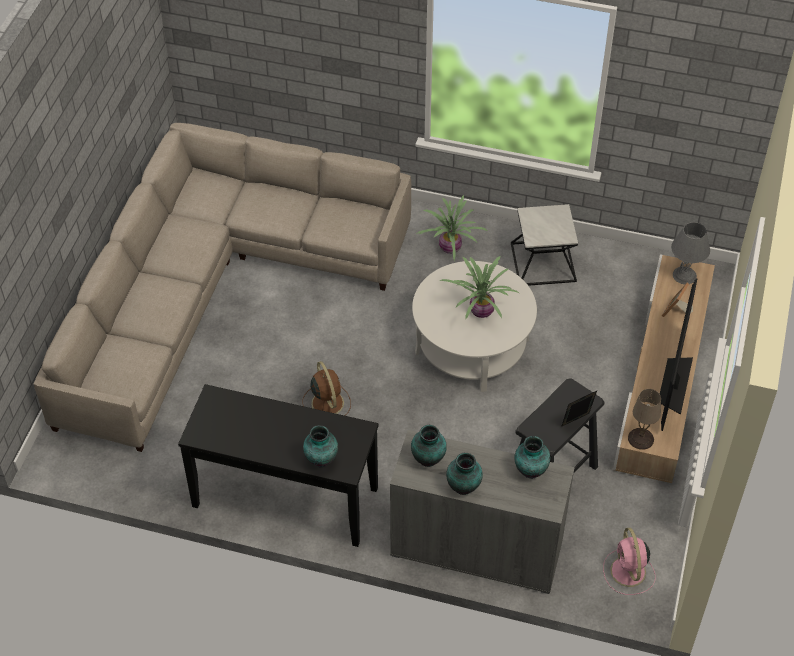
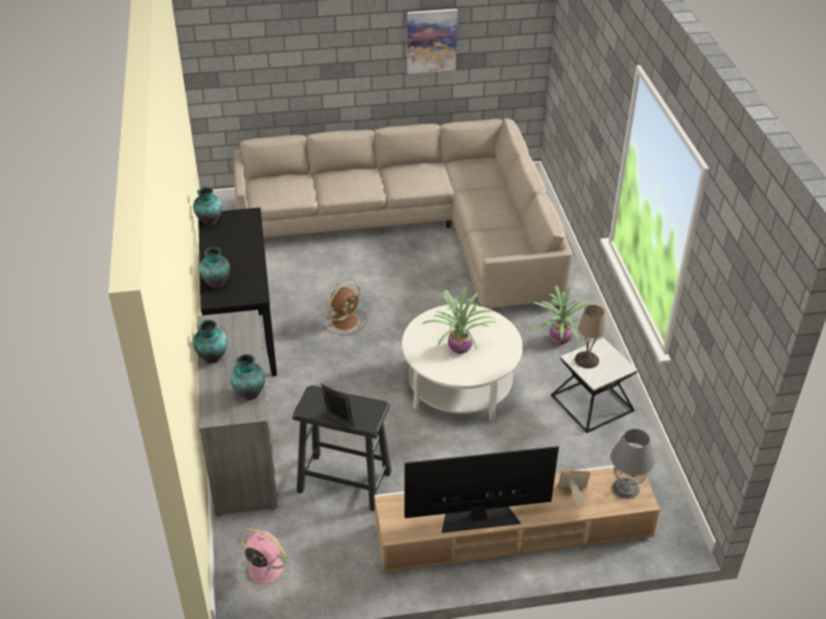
camera: 65 degrees right, 10 degrees down
vase [411,425,447,467] -> vase moved to [193,187,222,225]
pink fan [603,528,656,595] -> pink fan turned 60 degrees clockwise [237,528,292,589]
beige table lamp [628,389,661,450] -> beige table lamp moved to [575,305,605,368]
none -> picture [407,9,458,74]

